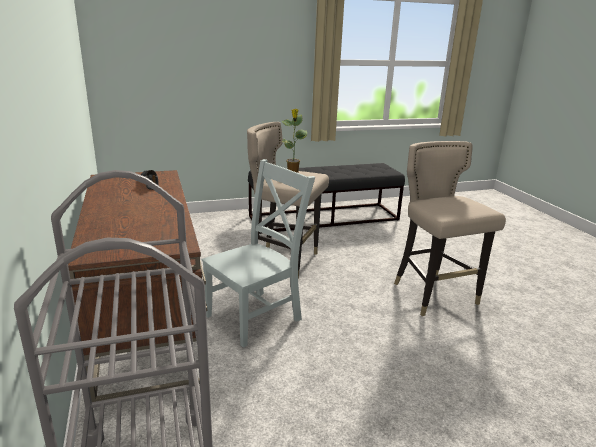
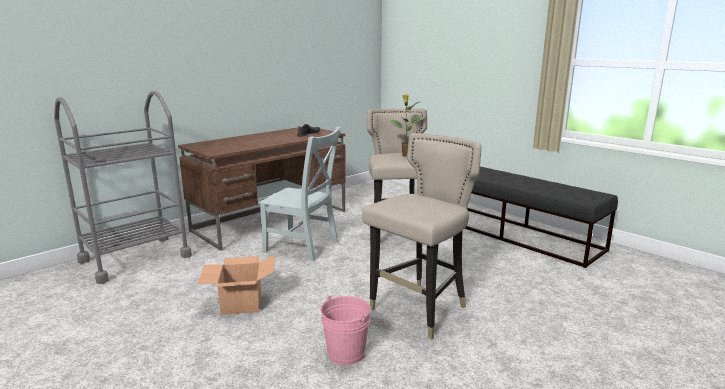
camera: 65 degrees right, 5 degrees down
none -> cardboard box [198,255,275,315]
none -> pink bucket [320,296,371,365]

